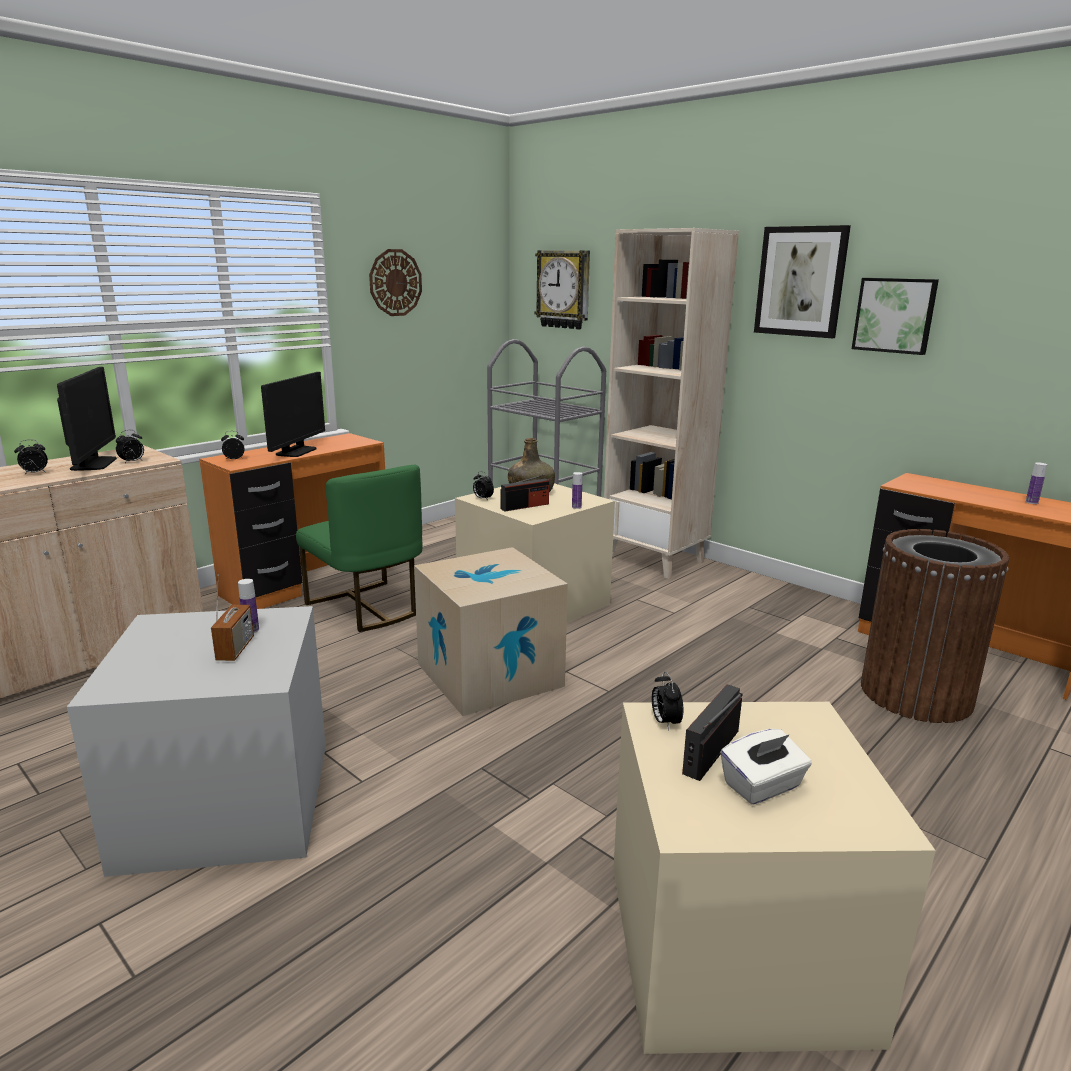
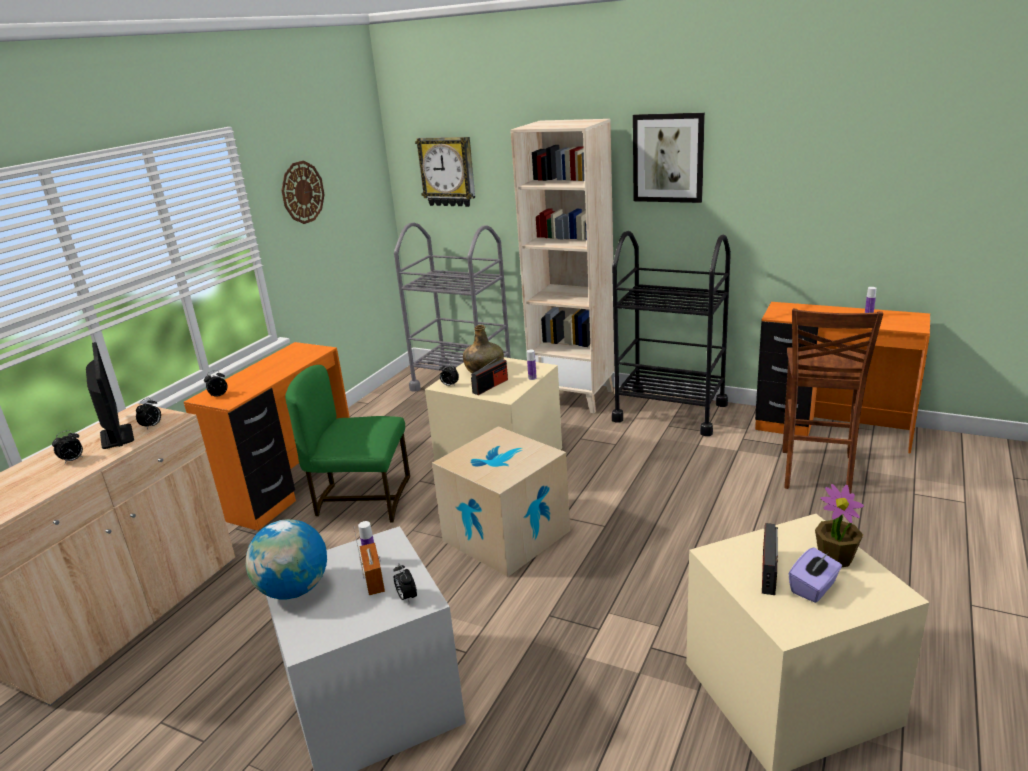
camera: 15 degrees left, 5 degrees up
monitor [261,372,325,457] -> none
green chair [296,465,422,632] -> green chair turned 150 degrees clockwise [285,365,410,522]
alarm clock [652,671,683,731] -> alarm clock moved to [393,563,417,604]
white tissue box [720,729,812,805] -> purple tissue box [788,547,842,603]
picture [852,278,939,355] -> none
brown trash can [861,529,1009,723] -> brown stool [782,309,883,494]
none -> globe [246,519,327,600]
none -> black cart [612,231,731,436]
none -> potted plant [815,484,864,567]

